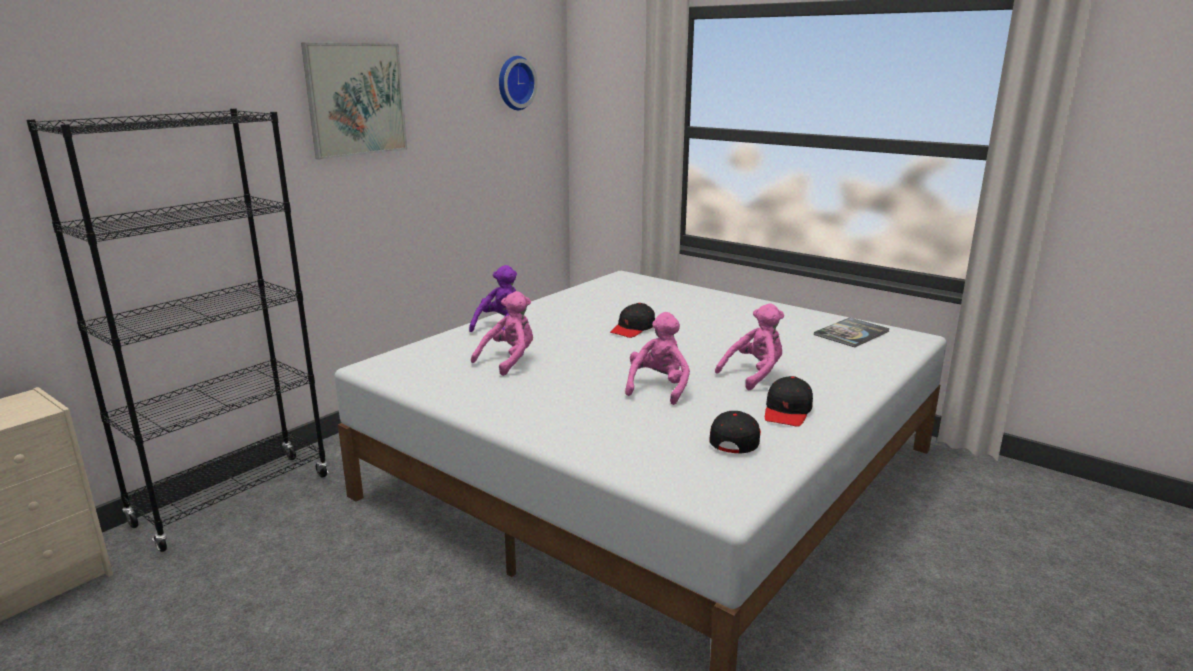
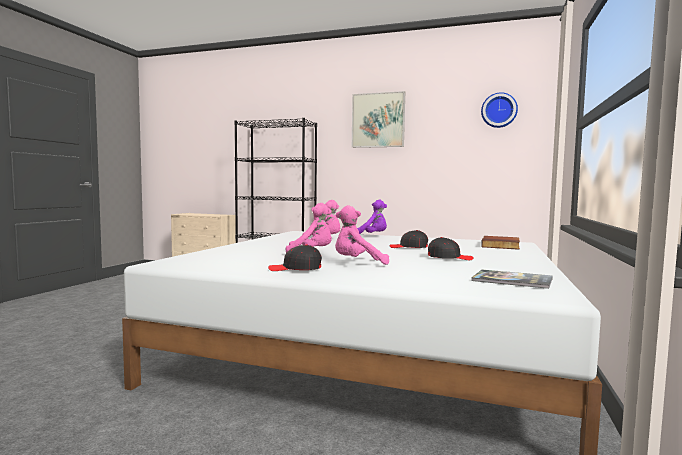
camera: 70 degrees right, 15 degrees down
black cap [709,411,761,454] -> black cap moved to [428,237,474,260]
pink plush toy [715,303,784,391] -> pink plush toy turned 135 degrees clockwise [335,205,389,265]
none -> book [481,236,520,250]

